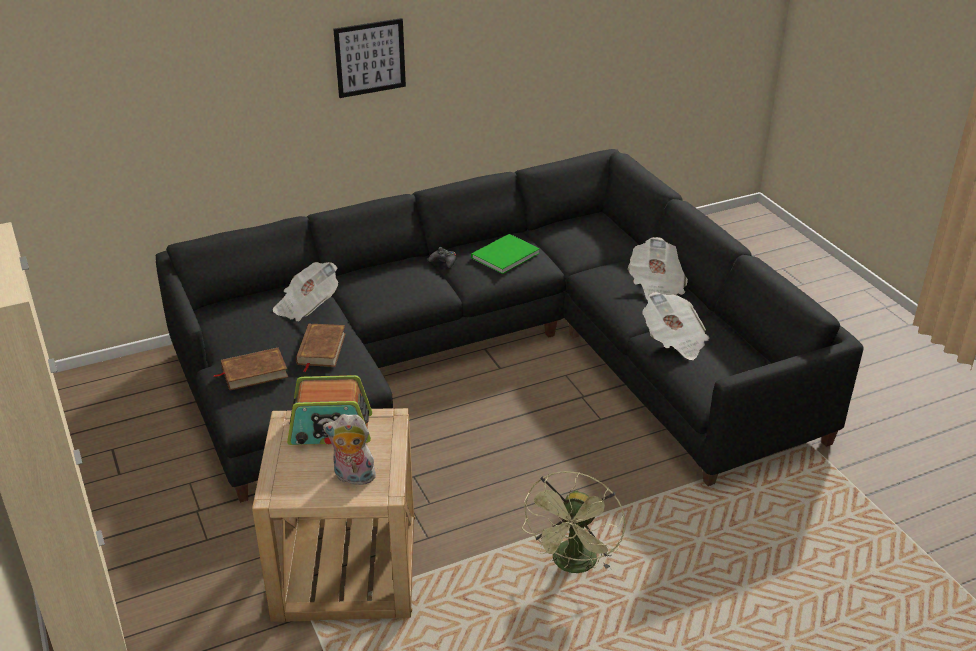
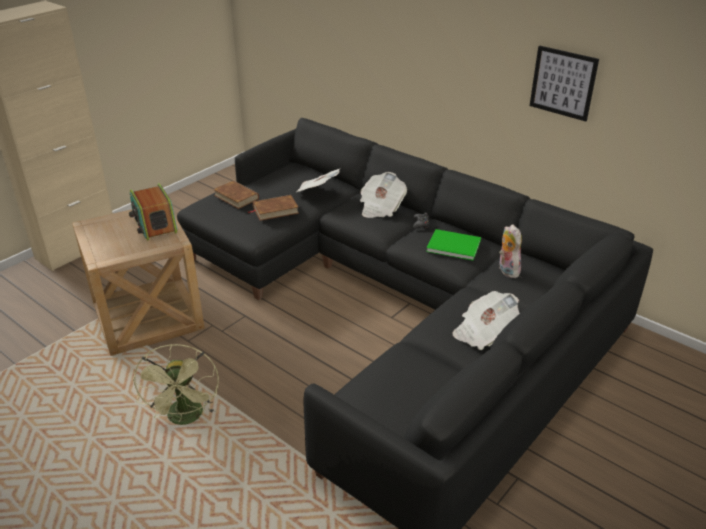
camera: 65 degrees right, 0 degrees up
plush toy [323,414,378,485] -> plush toy moved to [499,224,522,278]
picture [333,18,406,98] -> picture moved to [530,45,599,121]
green fan [522,471,626,573] -> green fan turned 90 degrees counterclockwise [133,344,219,425]
newspaper [643,292,709,360] -> newspaper moved to [360,172,407,218]

